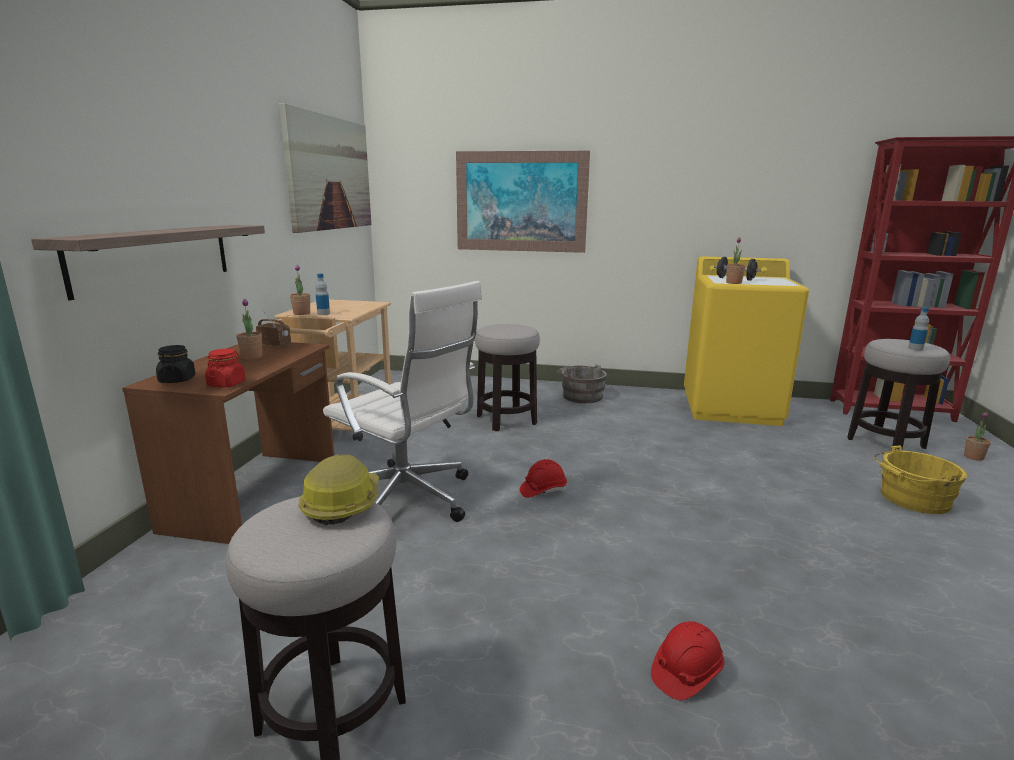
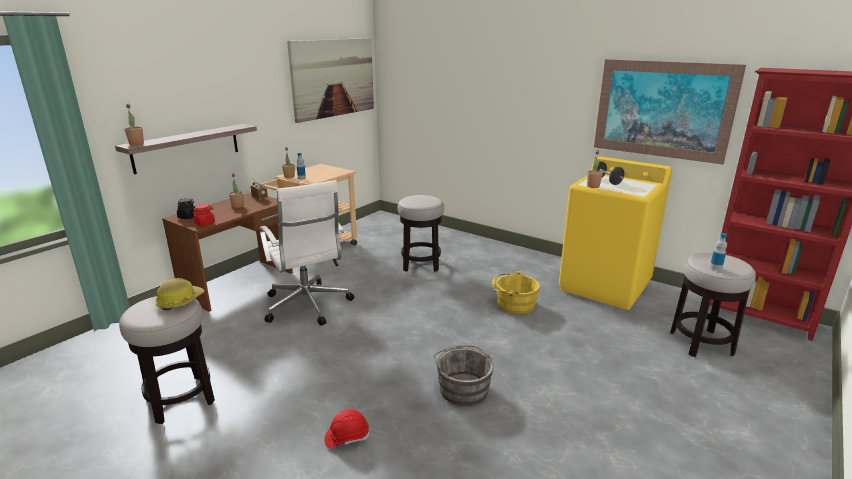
camera: 25 degrees right, 5 degrees up
picture [456,151,590,253] -> picture moved to [594,59,746,164]
red hard hat [520,459,567,498] -> none
grey bucket [556,364,607,403] -> grey bucket moved to [434,345,494,406]
yellow bucket [874,445,967,514] -> yellow bucket moved to [491,271,540,314]
potted plant [964,412,991,461] -> potted plant moved to [125,103,144,145]

